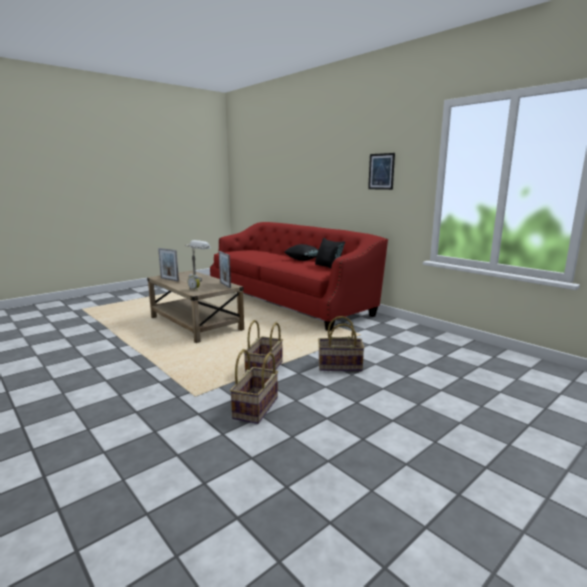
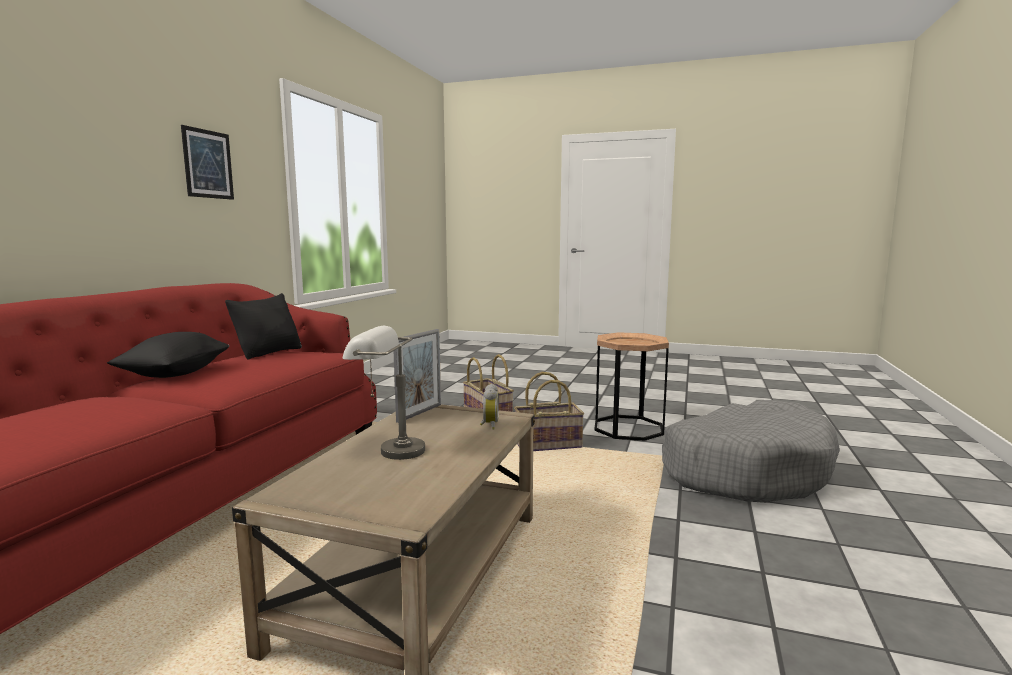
camera: 120 degrees left, 5 degrees down
picture frame [158,248,179,281] -> none
basket [230,349,278,424] -> brown side table [594,332,669,441]
none -> grey dog bed [662,400,840,503]

